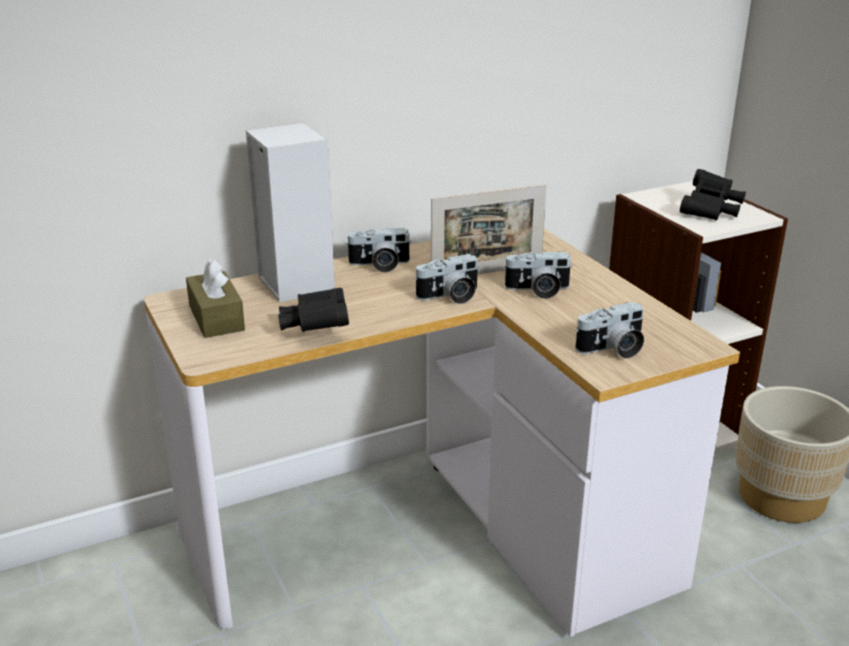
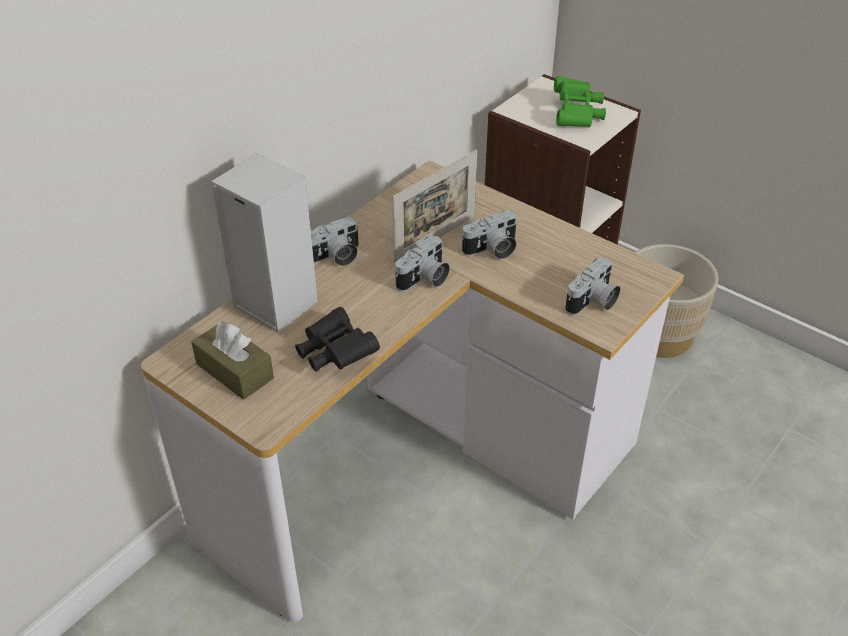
camera: 25 degrees left, 15 degrees up
black binoculars [680,169,746,220] -> green binoculars [554,76,606,127]

